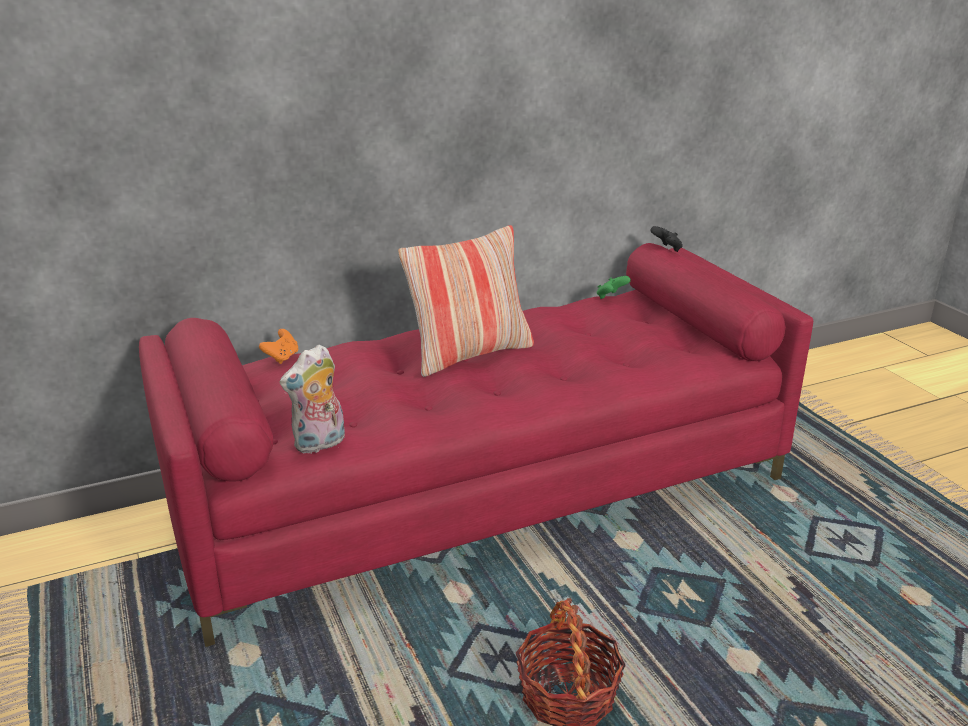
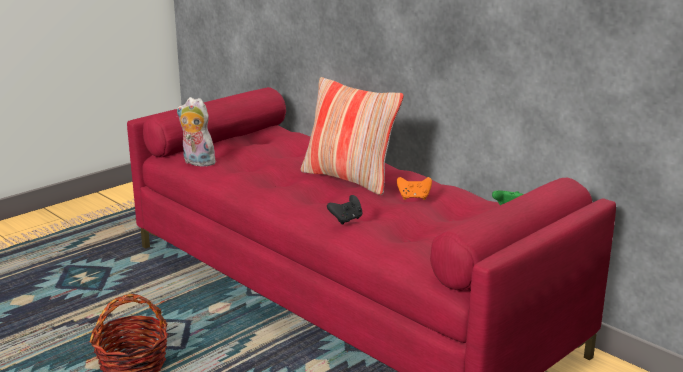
camera: 70 degrees right, 5 degrees down
orange game controller [259,329,299,364] -> orange game controller moved to [397,177,432,200]
black game controller [650,226,683,252] -> black game controller moved to [327,195,363,225]

